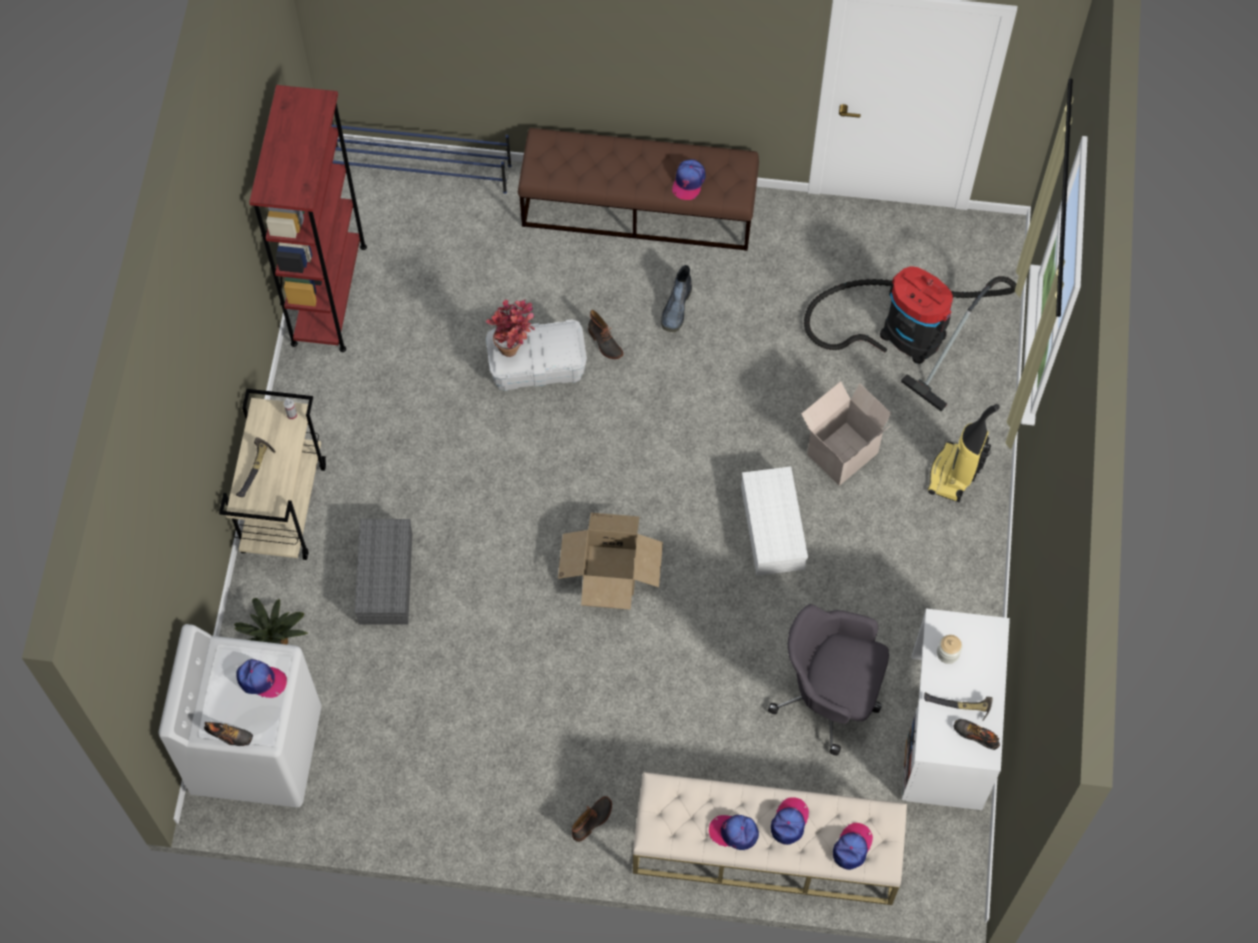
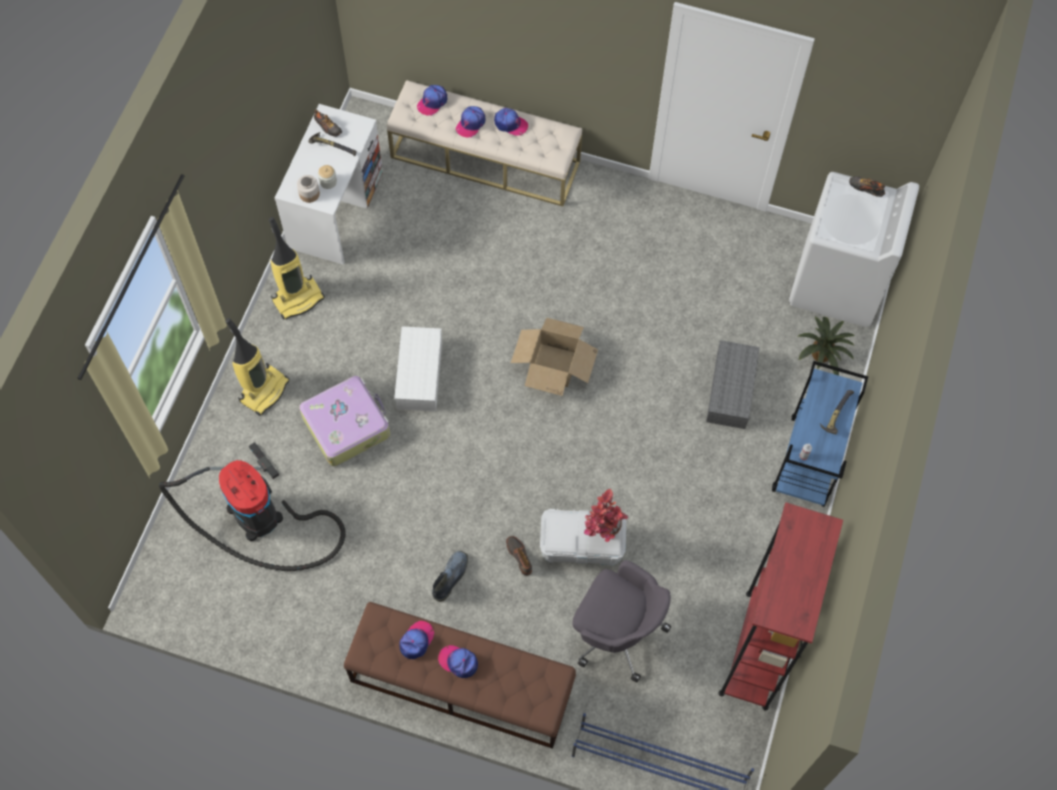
camera: 170 degrees left, 0 degrees up
beige cart [219,389,326,560] -> blue cart [772,361,868,507]
cap [236,659,287,698] -> cap moved to [438,645,478,678]
boot [572,796,612,842] -> none
grey office chair [768,604,889,755] -> grey office chair moved to [572,560,671,682]
cardboard box [801,381,891,486] -> suitcase [299,376,390,466]
none -> vacuum cleaner [269,217,325,319]
none -> jar [297,175,320,203]

